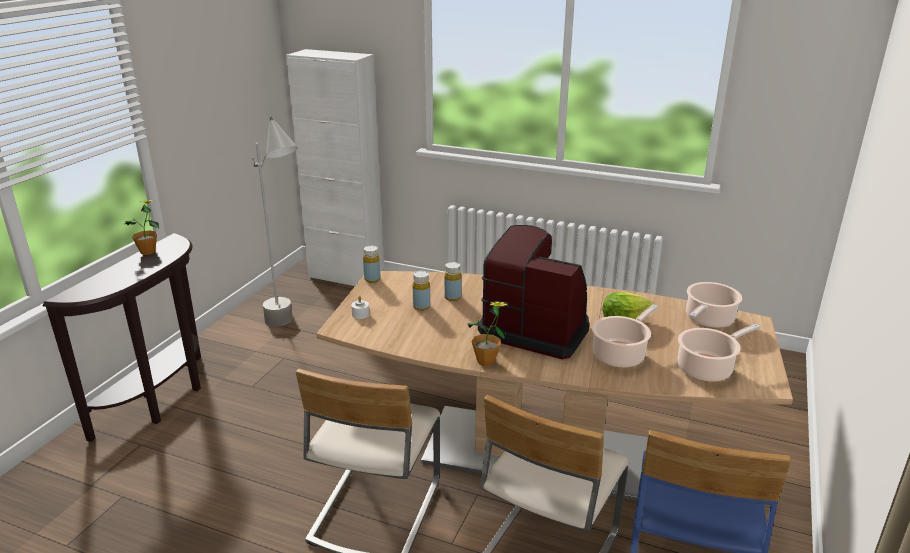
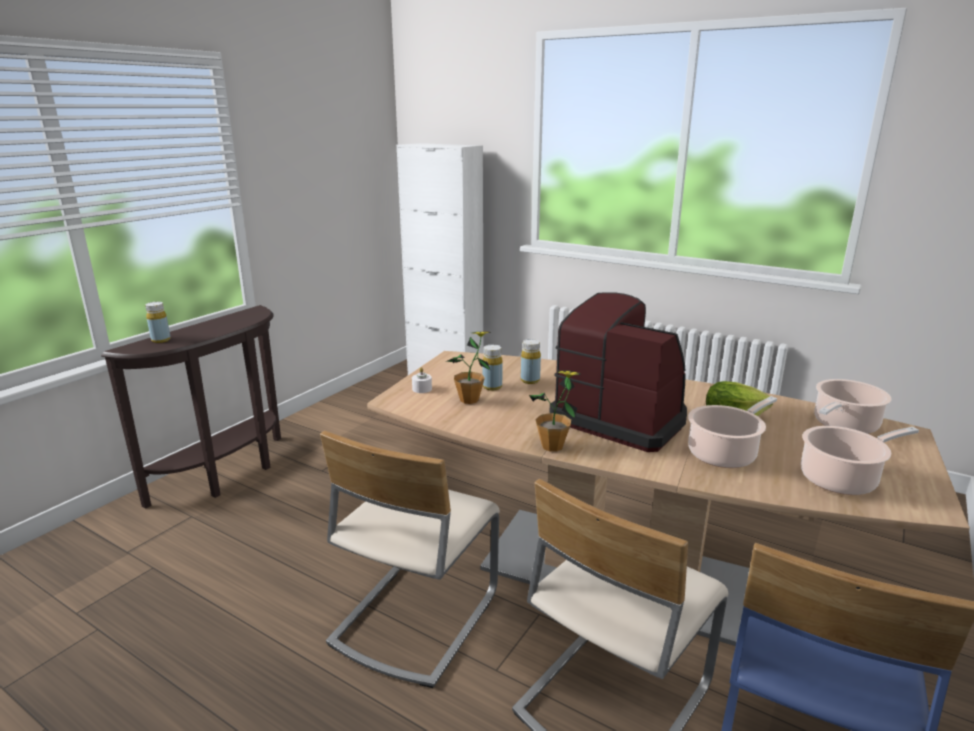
camera: 10 degrees right, 5 degrees down
potted plant [125,200,159,255] -> potted plant moved to [447,331,491,404]
grey floor lamp [252,117,298,327] -> none
yellow bottle [363,245,380,283] -> yellow bottle moved to [145,302,171,343]

